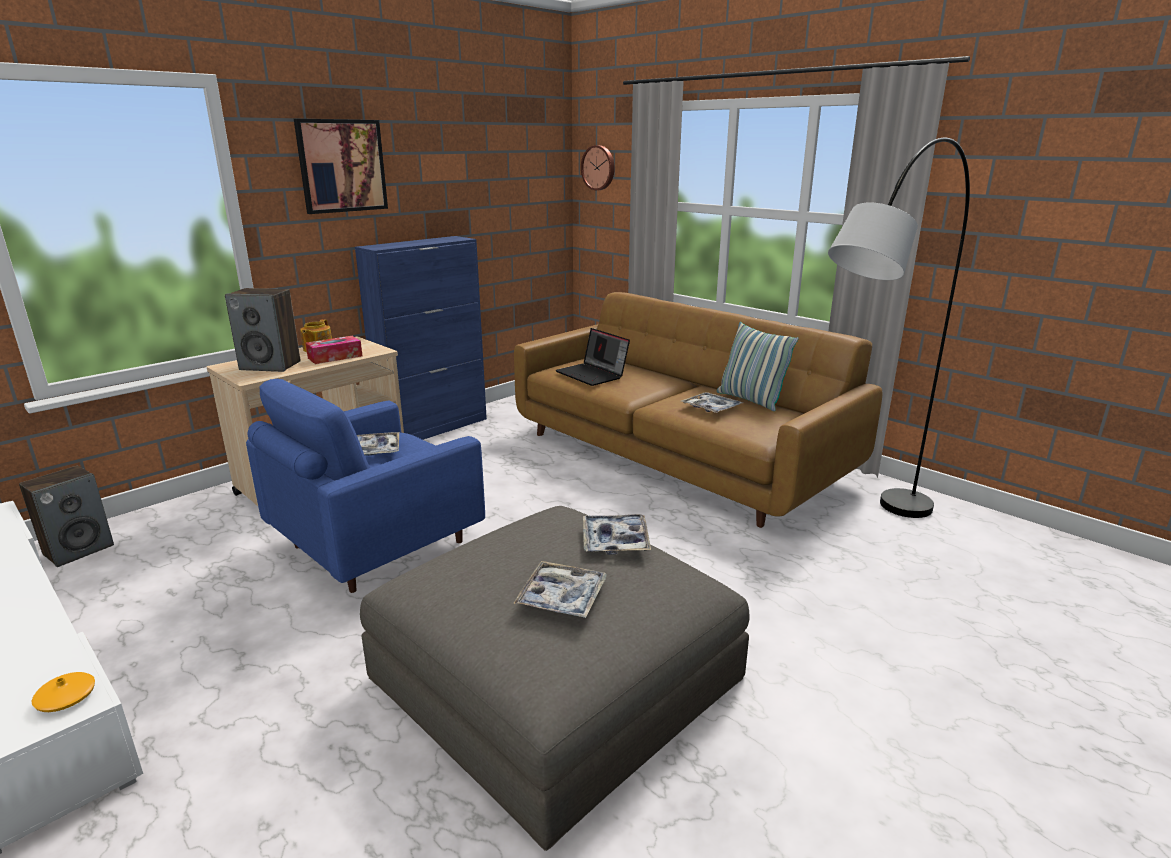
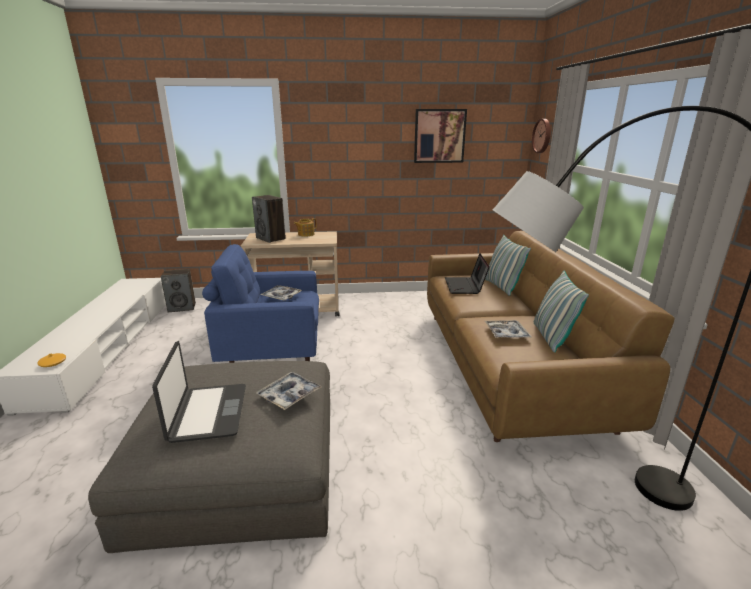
camera: 40 degrees right, 0 degrees up
picture [294,119,388,214] -> picture moved to [414,109,467,163]
tissue box [305,336,362,364] -> none
blue cabinet [355,236,487,440] -> none
tray [513,561,607,618] -> laptop [152,341,246,443]
none -> pillow [485,235,531,296]

